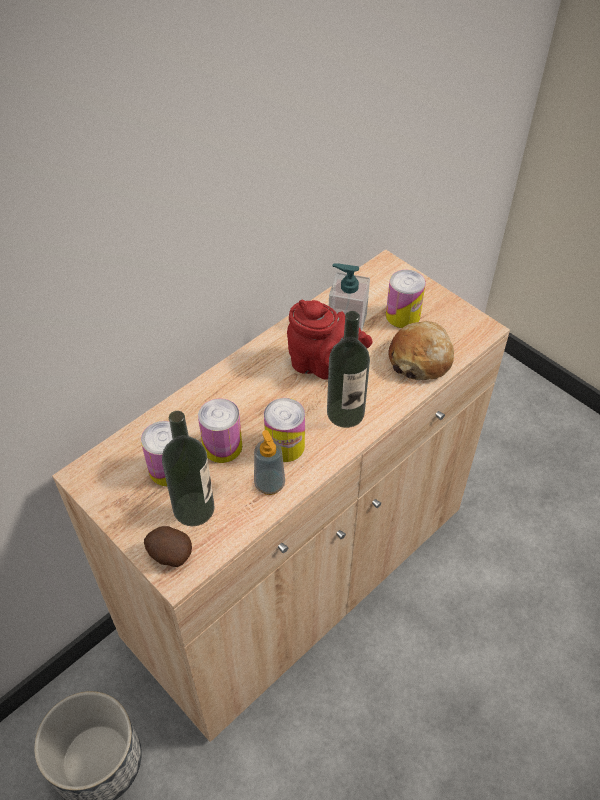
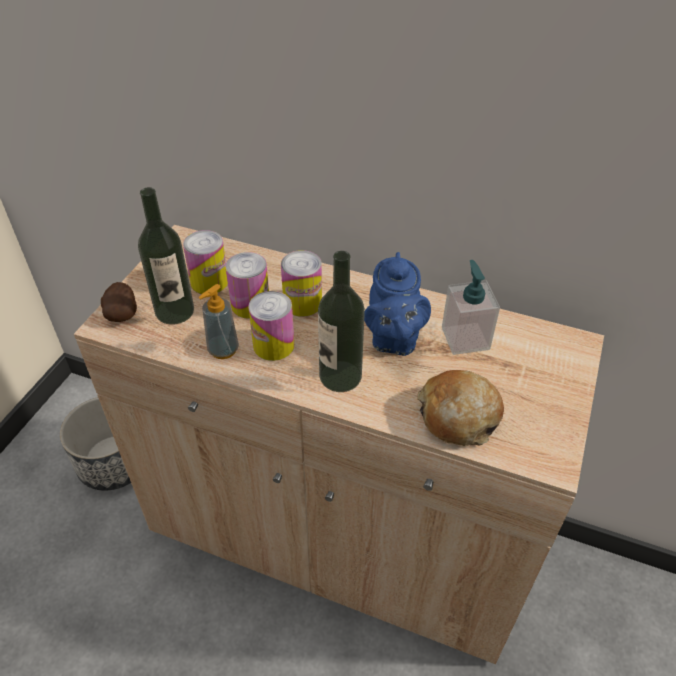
camera: 65 degrees right, 5 degrees down
red teapot [287,300,373,380] -> blue teapot [364,252,431,356]
can [386,270,426,328] -> can moved to [281,250,322,317]

